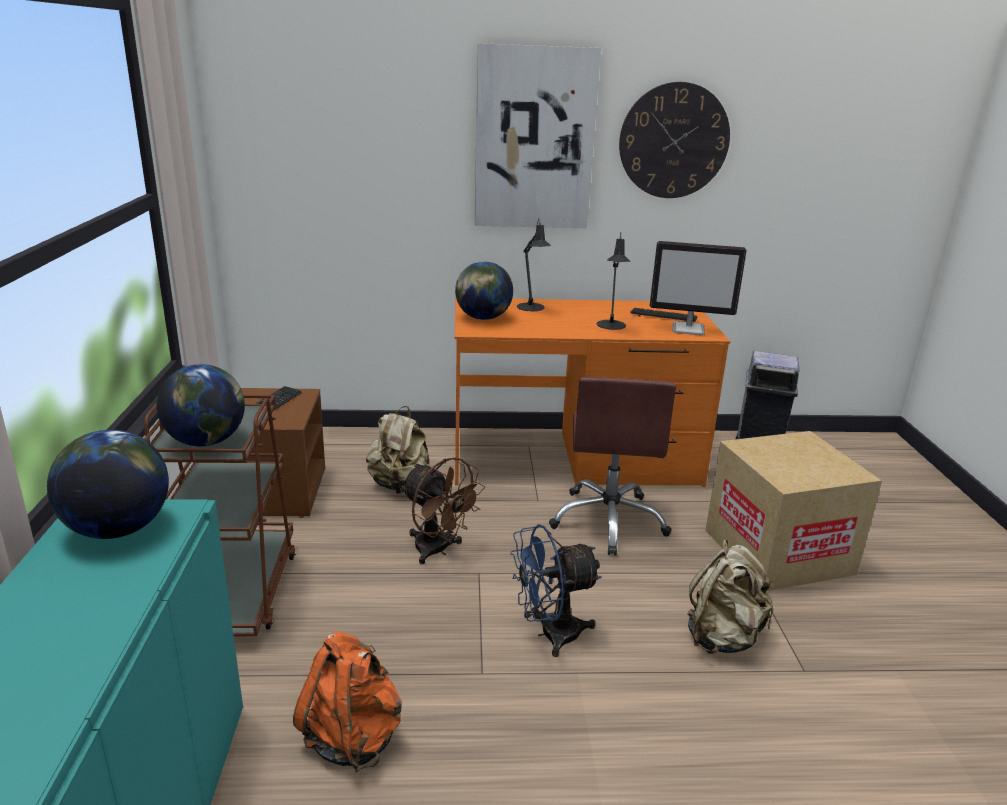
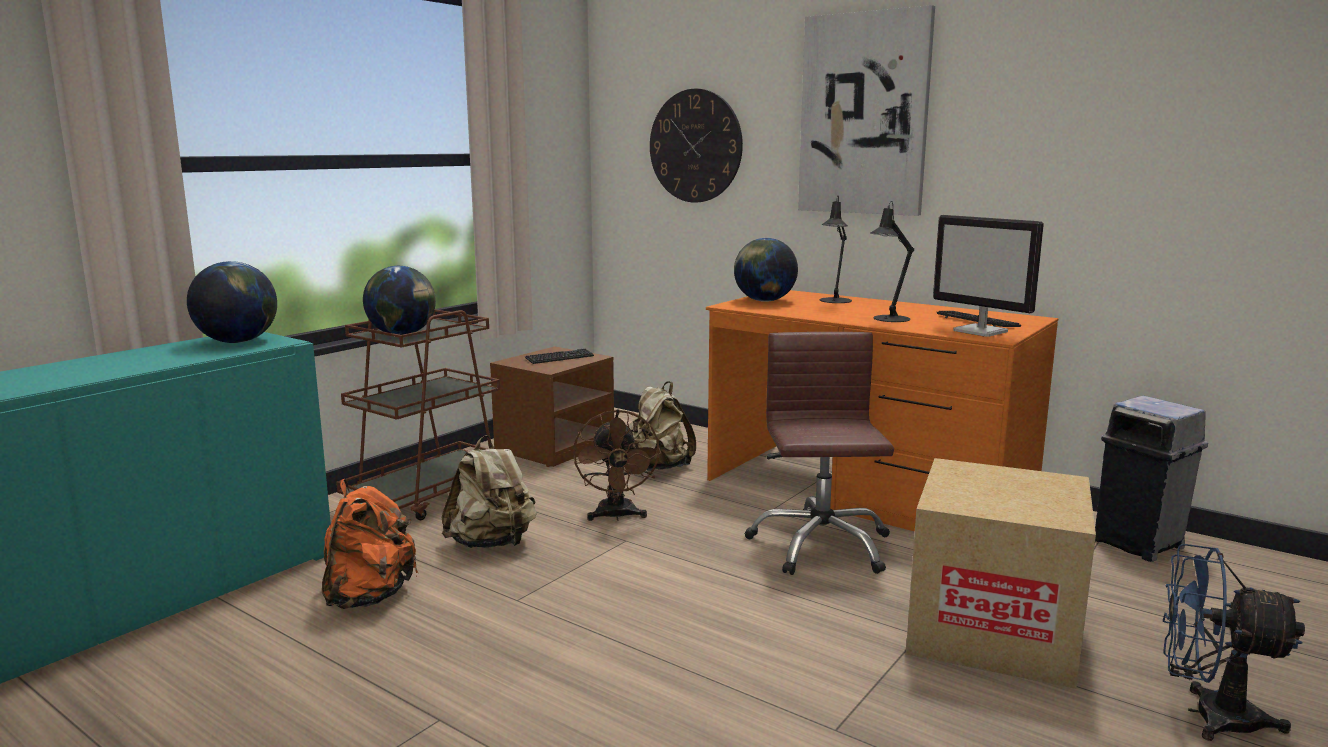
camera: 40 degrees right, 10 degrees down
blue fan [510,524,602,657] -> blue fan moved to [1163,544,1305,741]
brown office chair [549,377,676,556] -> brown office chair turned 135 degrees clockwise [745,332,894,575]
wall clock [619,82,730,198] -> wall clock moved to [650,88,743,203]
beige backpack [688,539,774,654] -> beige backpack moved to [442,435,537,548]

